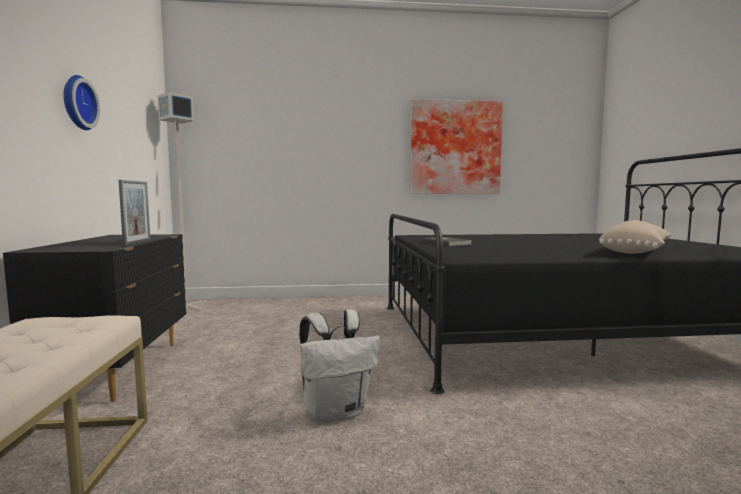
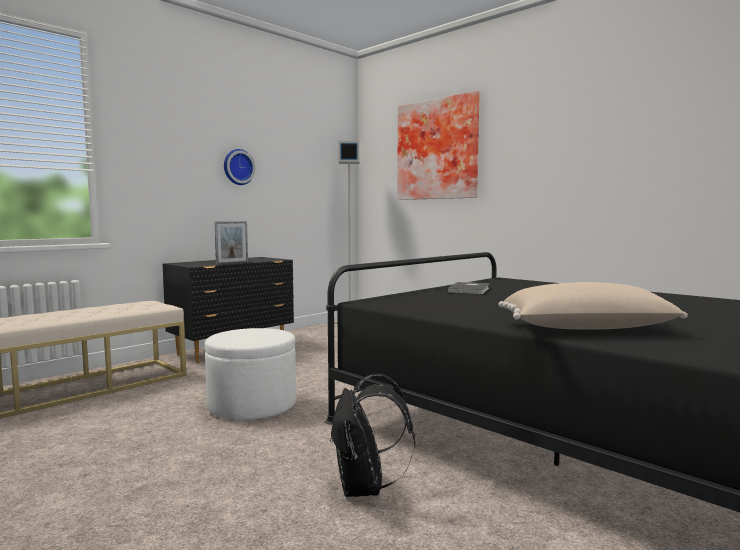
camera: 50 degrees right, 0 degrees up
white backpack [299,309,381,423] -> white ottoman [205,328,296,420]
picture [411,99,503,194] -> picture moved to [397,91,480,200]
none -> black backpack [330,373,415,497]

